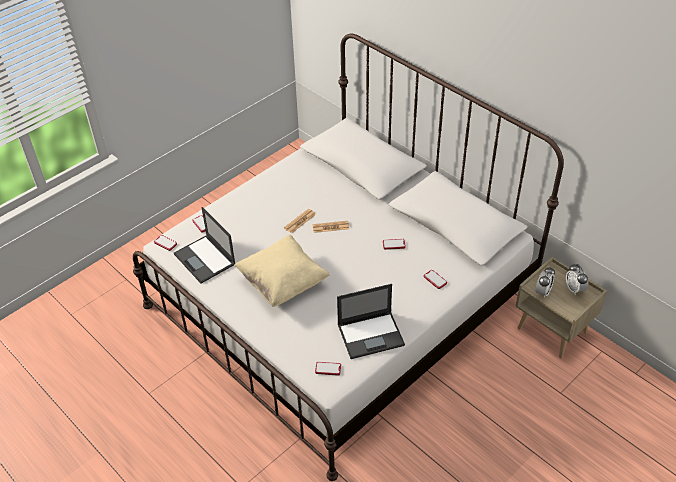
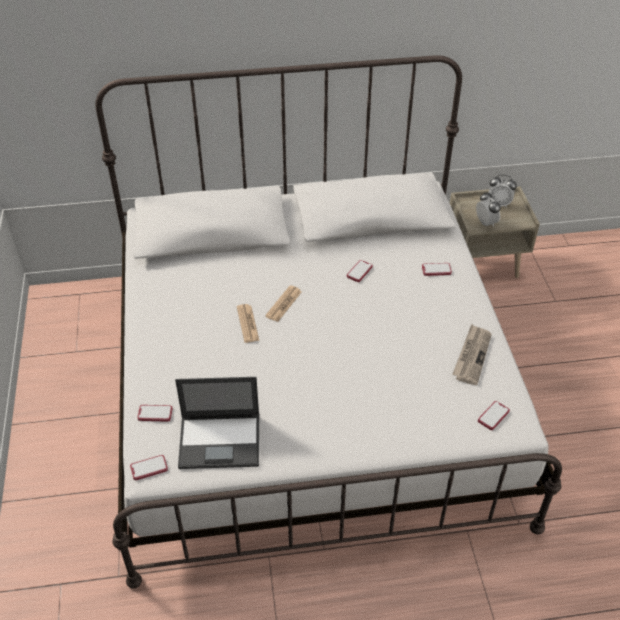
camera: 55 degrees left, 0 degrees up
beige pillow [234,235,329,307] -> none
laptop [337,284,405,359] -> newspaper [453,324,492,385]

